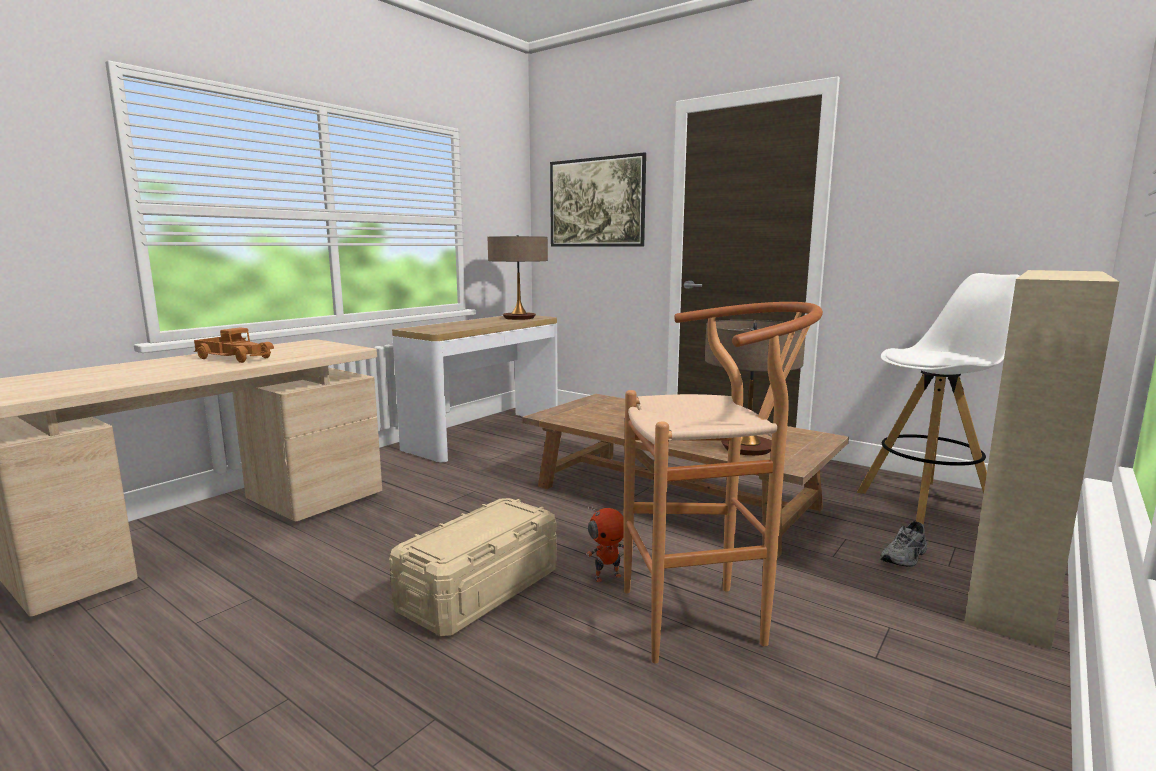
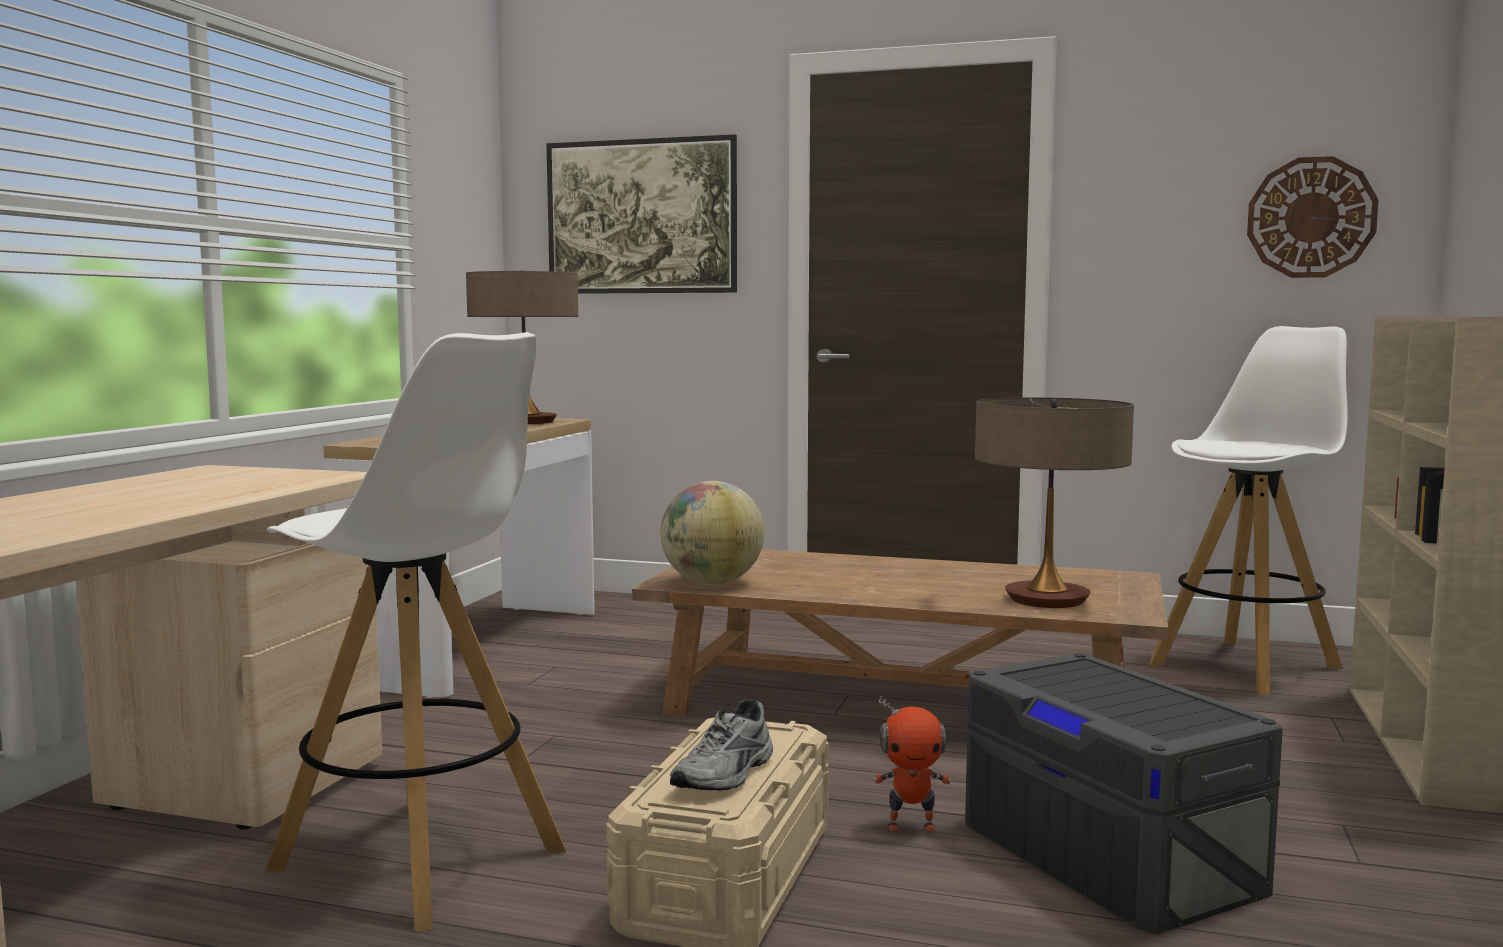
camera: 20 degrees left, 5 degrees down
toy truck [194,328,274,363] -> none
toy robot [586,505,624,582] -> toy robot turned 45 degrees clockwise [873,696,951,831]
brown stool [623,302,823,663] -> grey storage box [965,653,1283,934]
grey shoe [880,521,927,567] -> grey shoe moved to [670,699,773,791]
none -> white stool [265,332,566,931]
none -> globe [660,481,764,585]
none -> wall clock [1247,156,1379,278]

